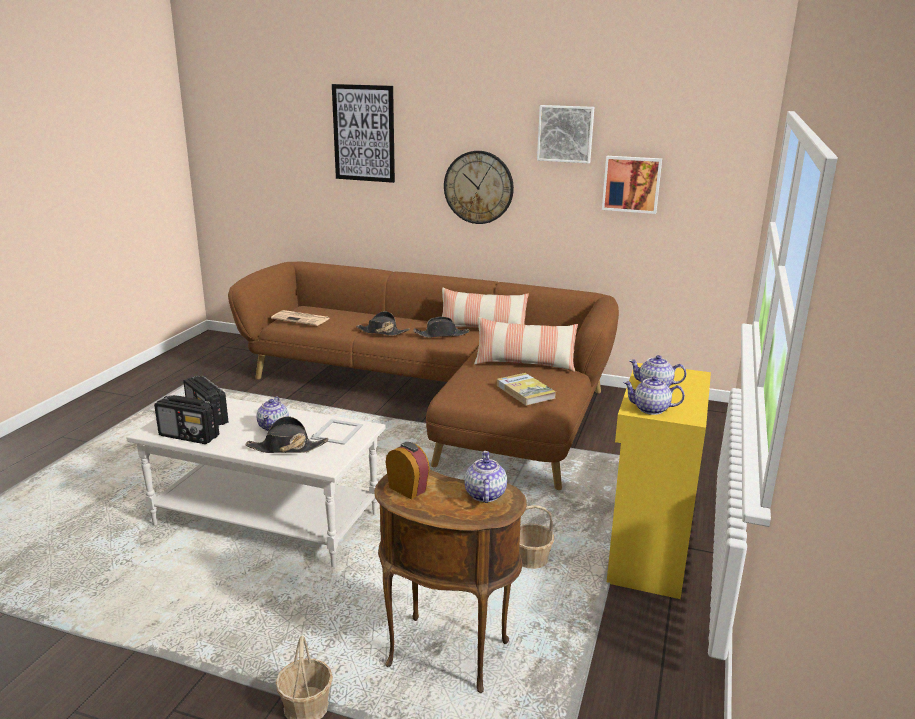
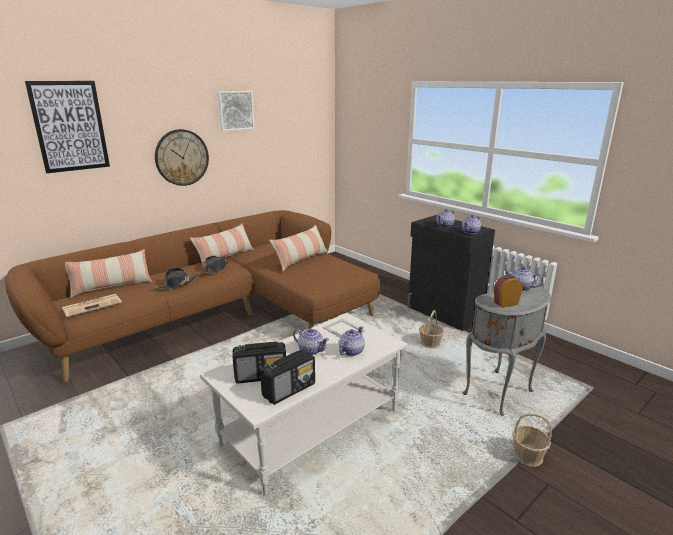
camera: 60 degrees left, 0 degrees up
black hat [245,416,328,453] -> teapot [339,326,365,356]
brown side table [375,470,527,693] -> grey side table [462,284,551,416]
book [497,373,556,406] -> none
picture [602,156,662,214] -> none
yellow cabinet [607,363,711,599] -> black cabinet [407,215,495,331]
none -> pillow [65,249,152,298]

